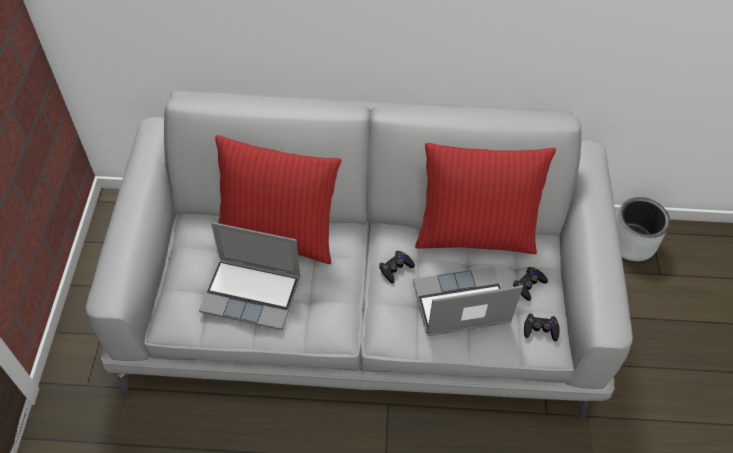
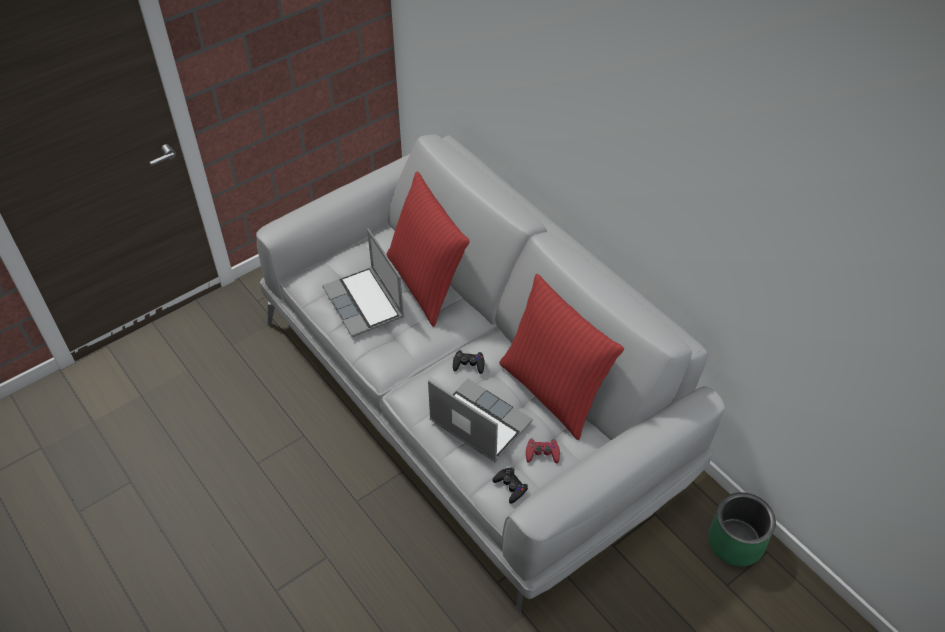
camera: 50 degrees right, 5 degrees down
black game controller [513,267,548,301] -> red game controller [526,439,560,463]
grey planter [616,197,670,261] -> green planter [708,492,776,566]

